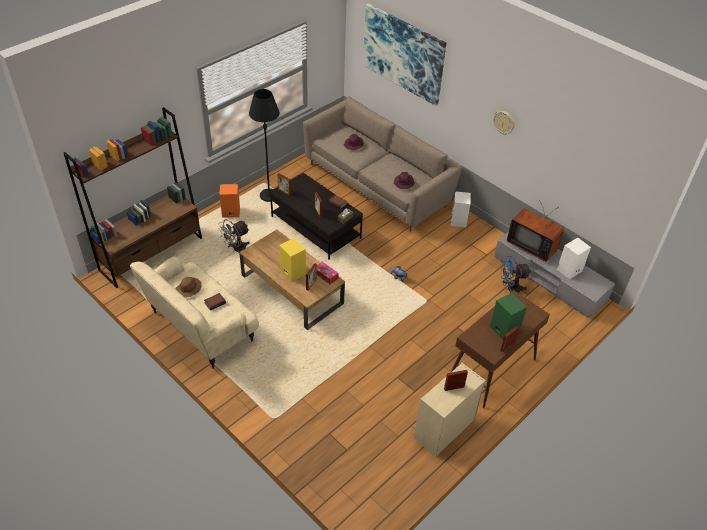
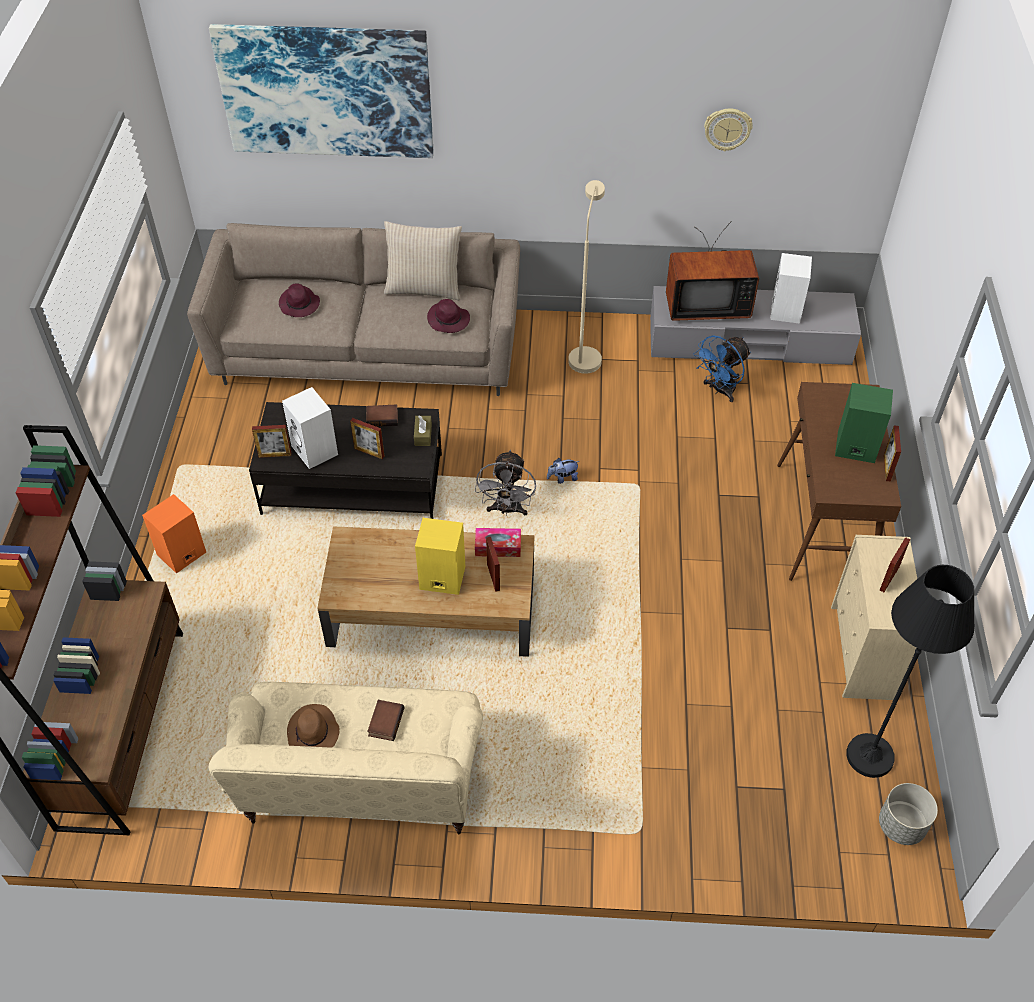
camera: 40 degrees left, 5 degrees up
grey fan [218,219,250,253] -> grey fan moved to [475,450,536,516]
black floor lamp [249,89,280,202] -> black floor lamp moved to [846,565,974,778]
white speaker [451,191,471,227] -> white speaker moved to [282,387,338,469]
wall clock [494,111,515,135] -> wall clock moved to [704,108,753,152]
none -> beige pillow [384,221,462,300]
none -> beige floor lamp [568,180,605,374]
none -> grey planter [879,783,938,845]

